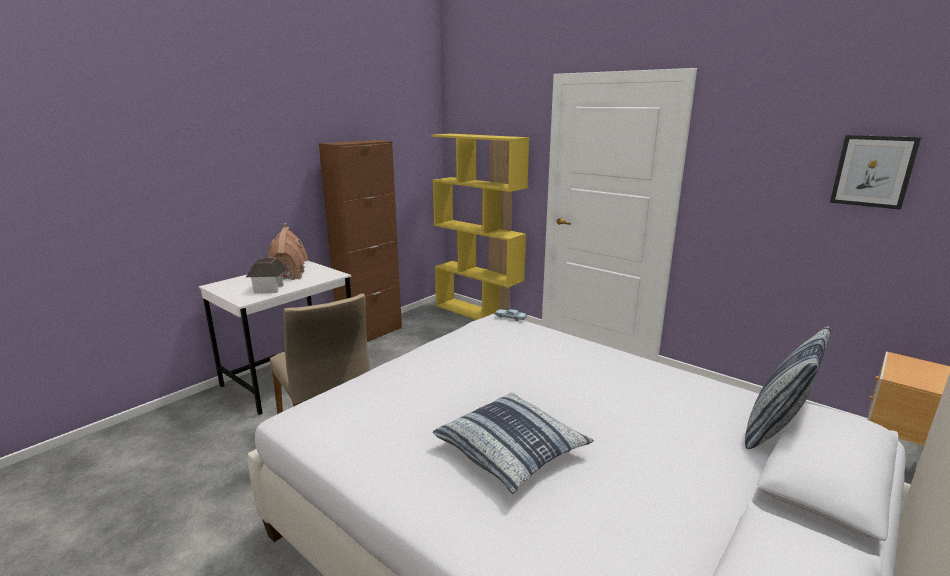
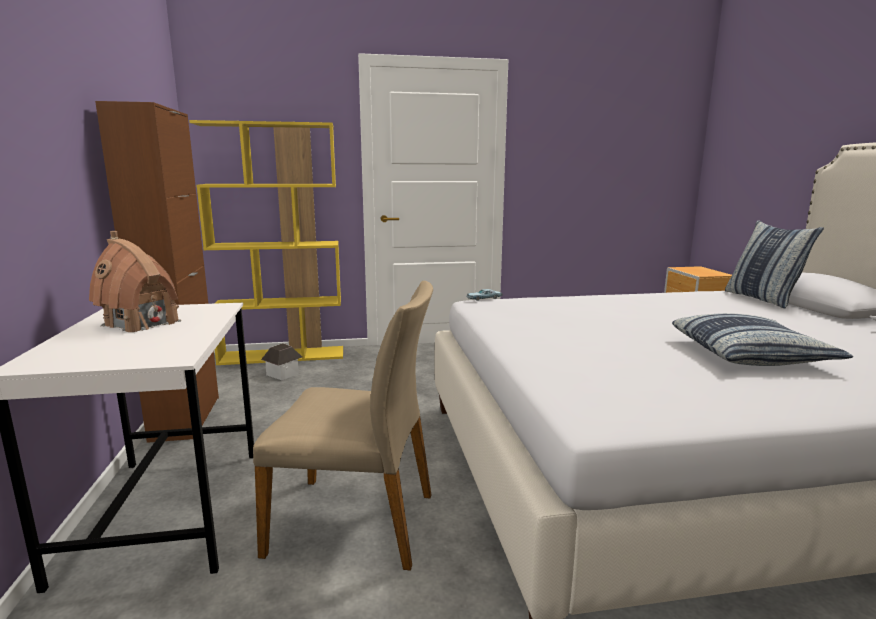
camera: 50 degrees left, 5 degrees down
toy house [246,258,287,294] -> toy house moved to [261,343,302,380]
picture [830,135,921,210] -> none

